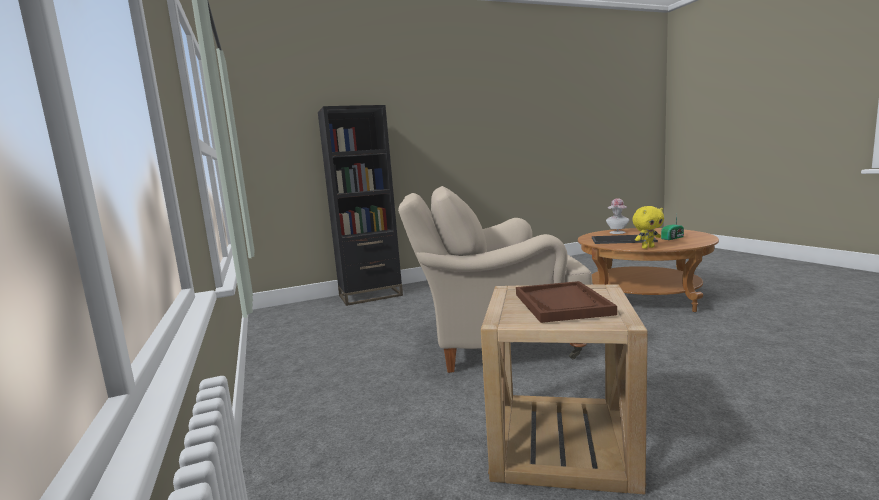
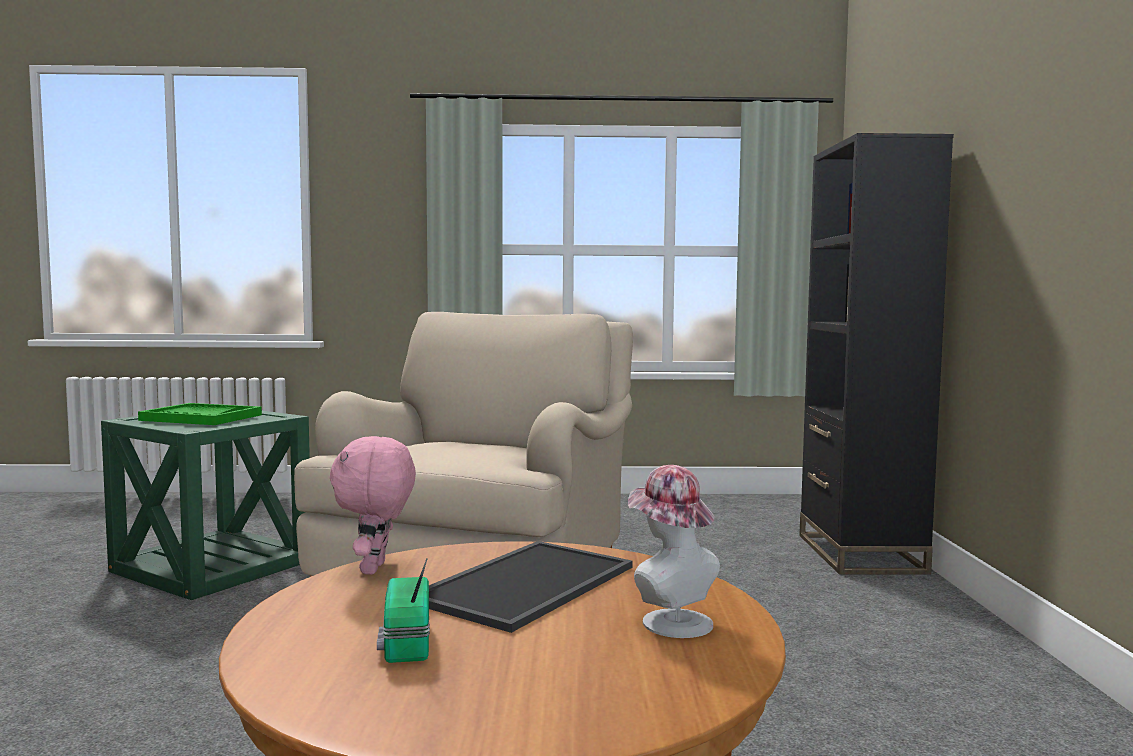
camera: 110 degrees right, 5 degrees down
beige side table [481,284,648,494] -> green side table [101,411,310,600]
brown tray [516,281,617,323] -> green tray [138,403,262,425]
yellow plush toy [632,206,664,249] -> pink plush toy [330,436,416,575]

